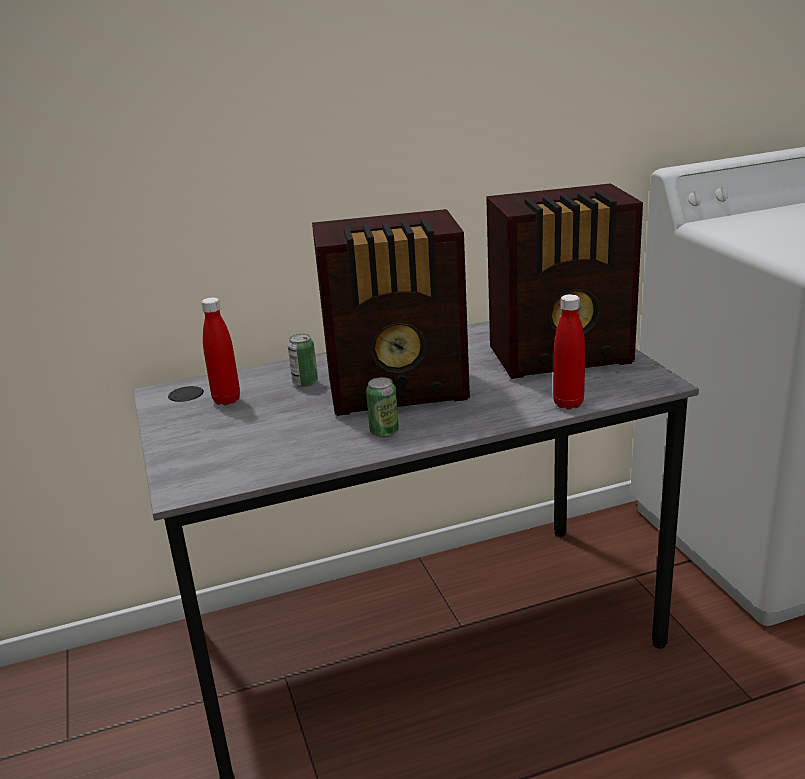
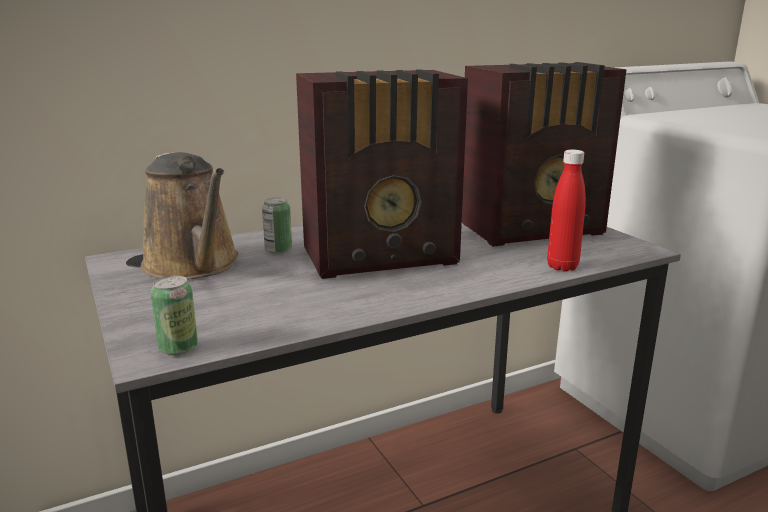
camera: 10 degrees left, 5 degrees down
red bottle [201,297,240,405] -> brown watering can [141,152,239,280]
can [366,377,399,438] -> can moved to [151,275,198,355]

